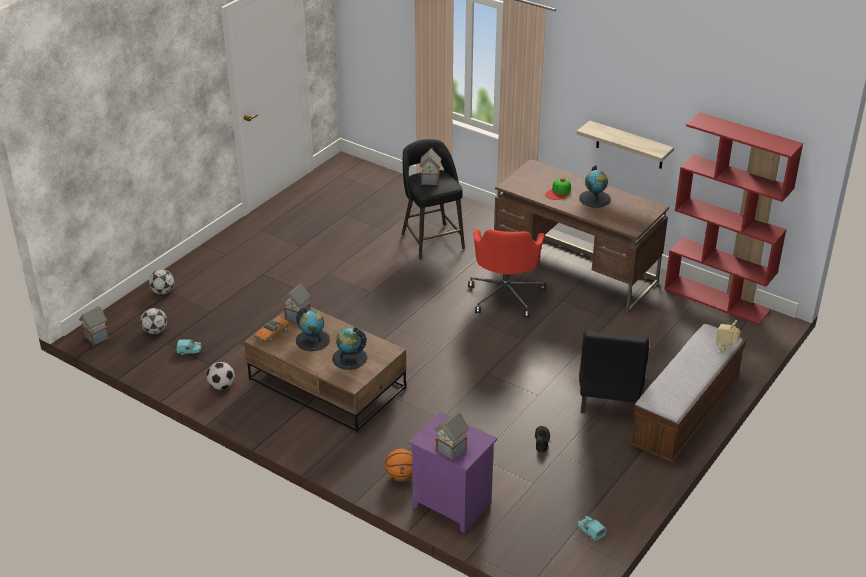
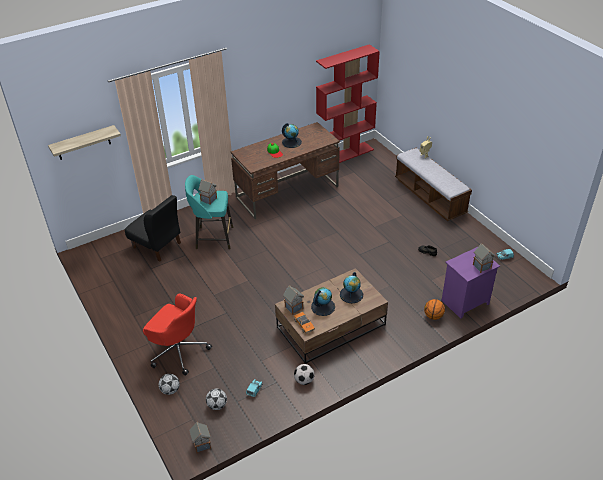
camera: 65 degrees left, 5 degrees up
black stool [401,139,465,260] -> turquoise stool [185,175,233,249]
red office chair [468,229,546,318] -> red office chair moved to [143,293,212,375]
shelf [577,121,674,169] -> shelf moved to [48,125,121,160]
black chair [579,331,649,419] -> black chair moved to [125,195,181,261]

